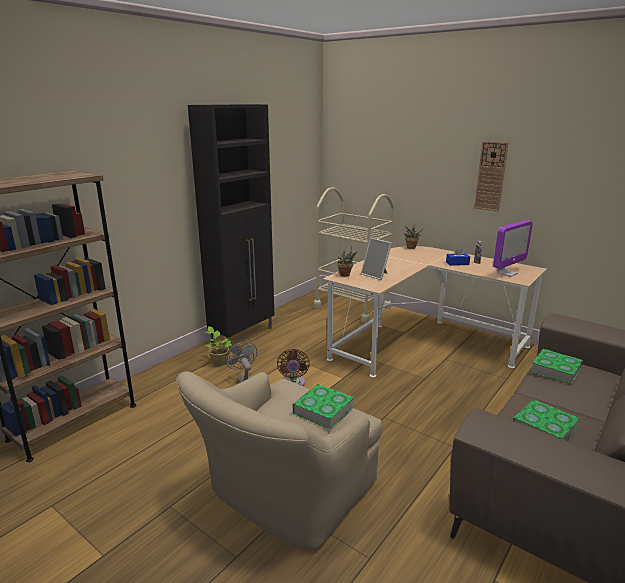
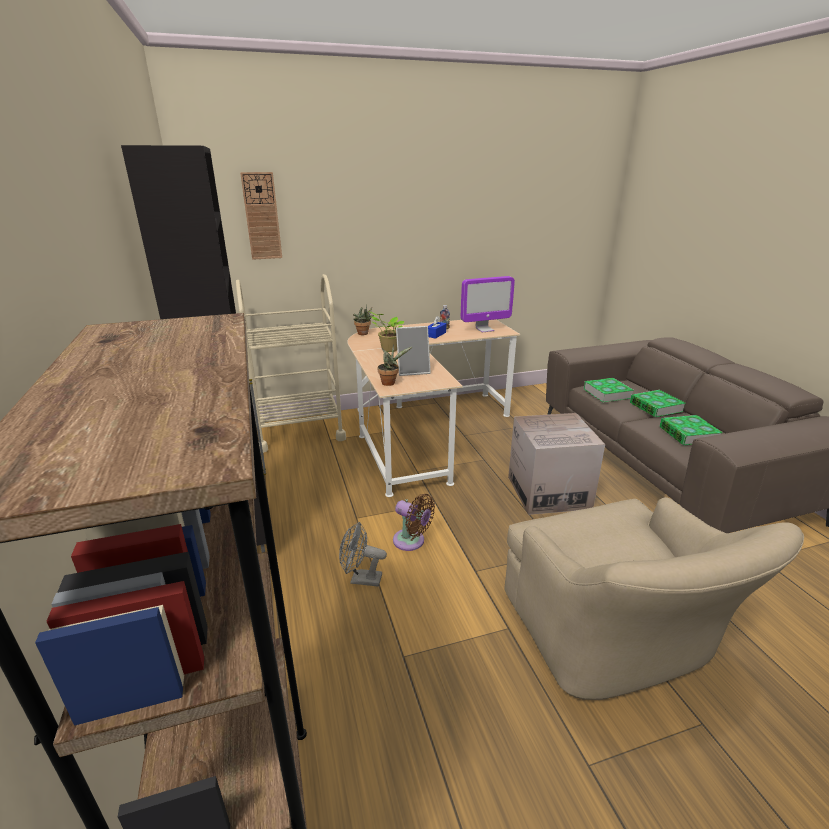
camera: 55 degrees left, 5 degrees up
potted plant [205,326,232,366] -> potted plant moved to [368,311,404,352]
book [293,384,354,430] -> book moved to [630,390,686,417]
wall clock [474,141,509,212] -> wall clock moved to [240,172,282,260]
monitor [493,220,533,277] -> monitor turned 75 degrees clockwise [461,276,515,332]
none -> cardboard box [508,413,605,515]

